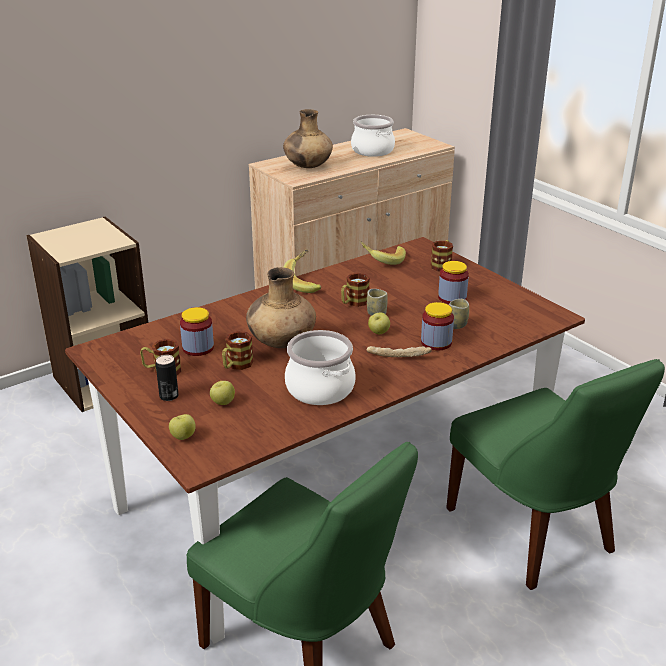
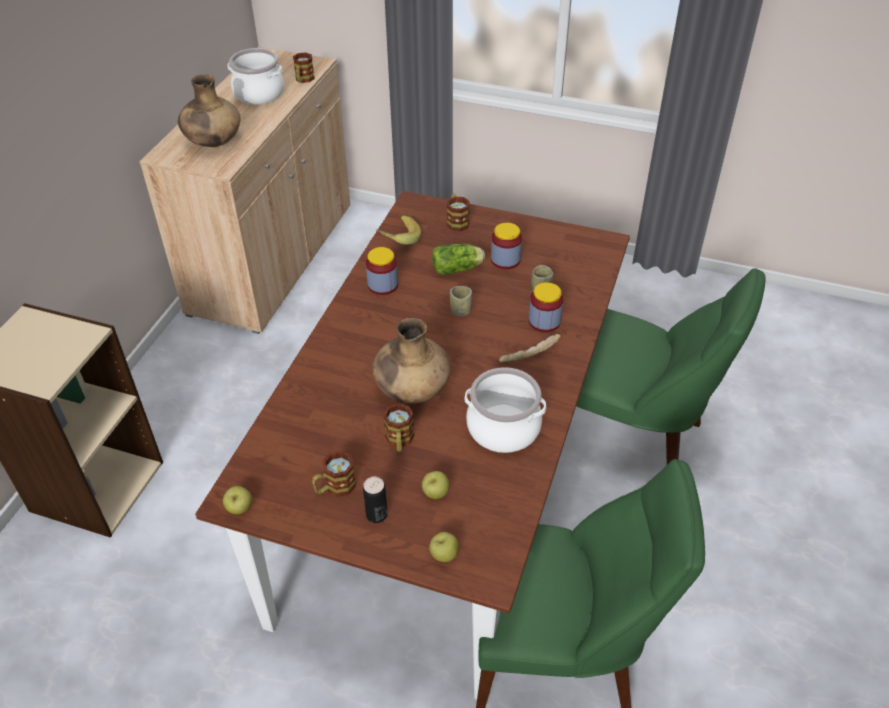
camera: 35 degrees left, 15 degrees up
jar [180,307,214,356] -> jar moved to [366,247,398,295]
banana [284,249,321,293] -> none
mug [341,273,370,307] -> mug moved to [293,52,315,83]
apple [368,312,390,334] -> apple moved to [223,486,252,514]
none -> lettuce [432,244,485,275]

